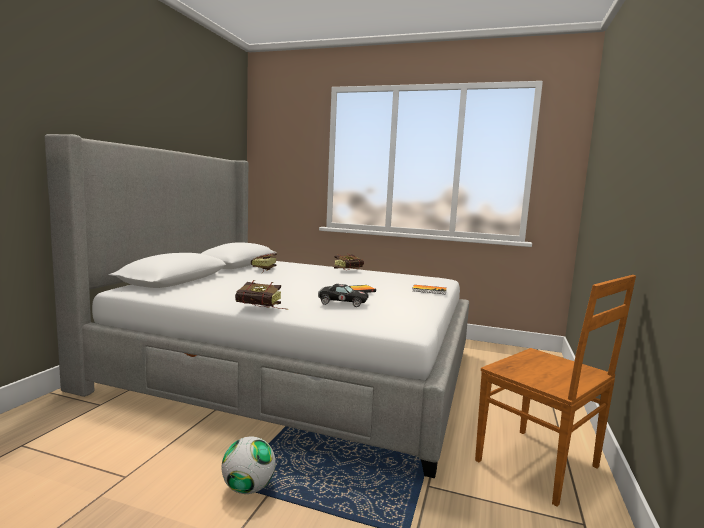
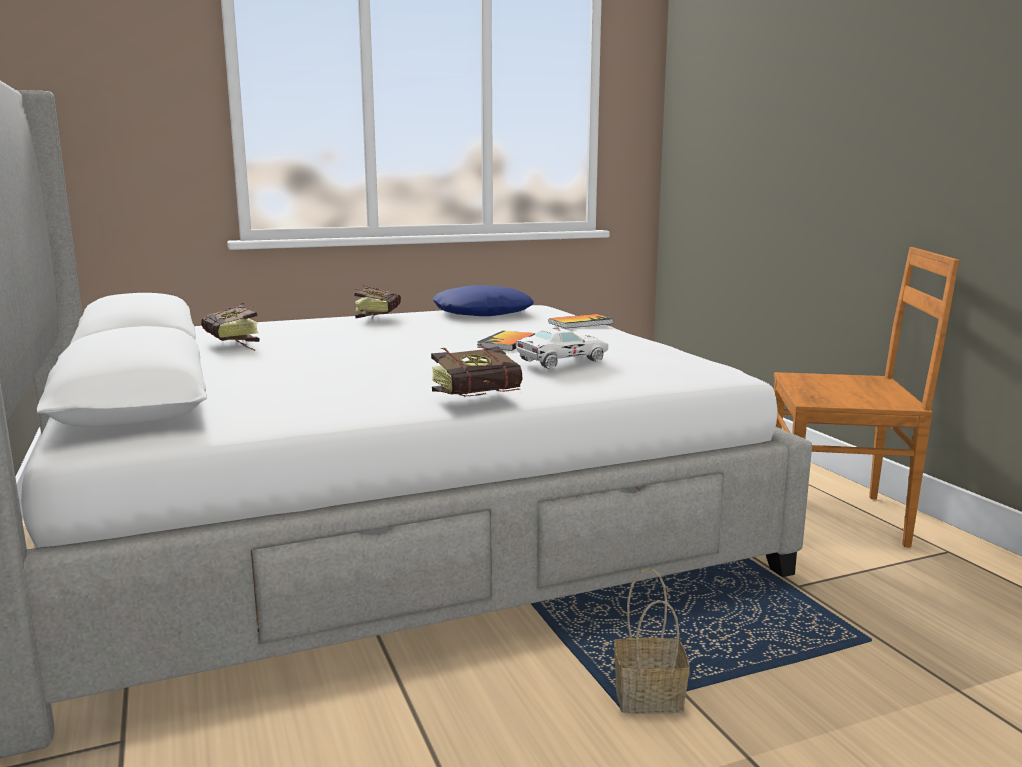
camera: 40 degrees left, 5 degrees up
football [222,436,276,494] -> basket [614,568,690,714]
black toy car [318,284,369,307] -> white toy car [516,328,608,369]
none -> blue pillow [433,285,534,316]

